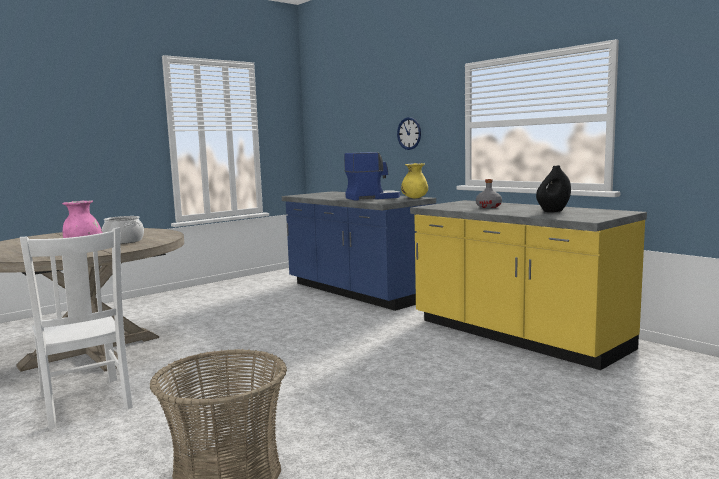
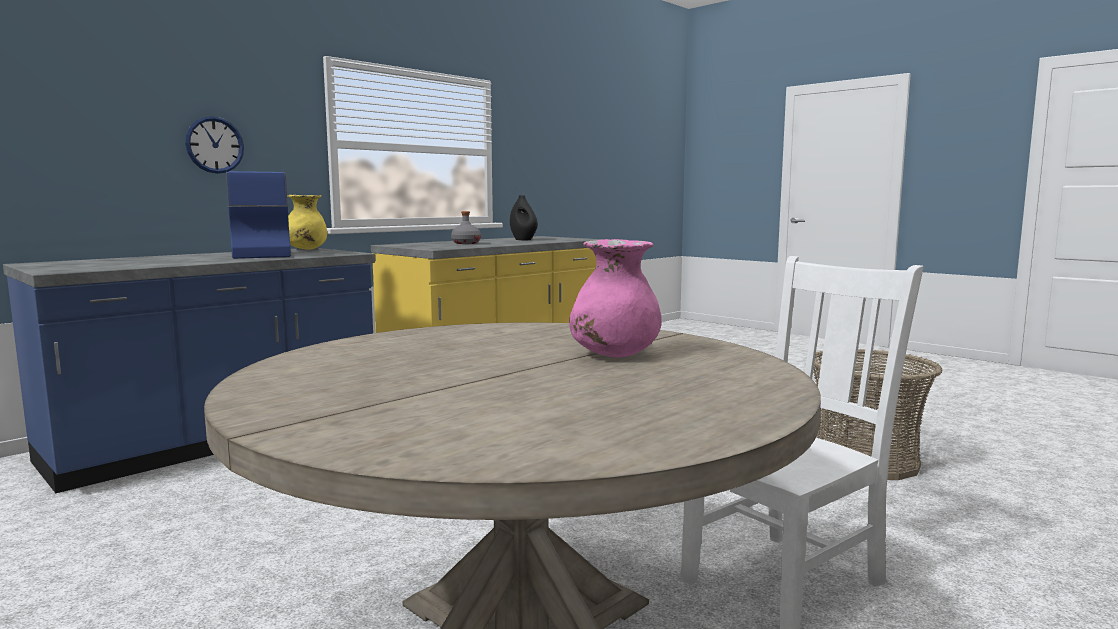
camera: 95 degrees left, 0 degrees up
cooking pot [102,216,144,244] -> none

